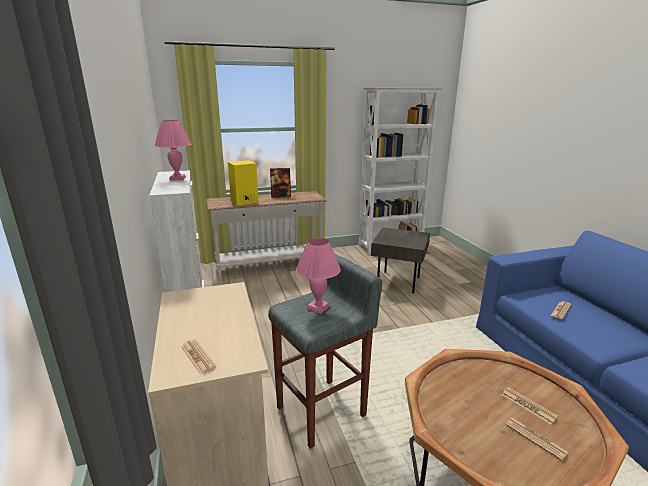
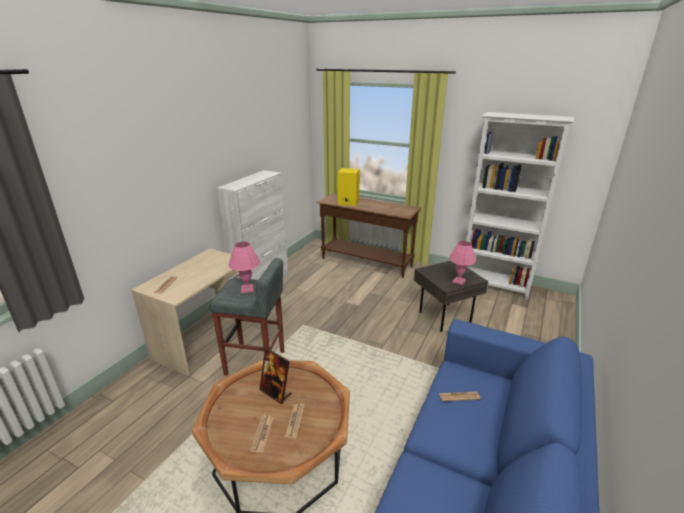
camera: 45 degrees right, 5 degrees up
pink table lamp [155,120,192,180] -> pink table lamp moved to [449,241,476,285]
white console table [206,191,327,280] -> brown console table [317,193,421,278]
picture frame [270,168,291,198] -> picture frame moved to [259,348,292,404]

